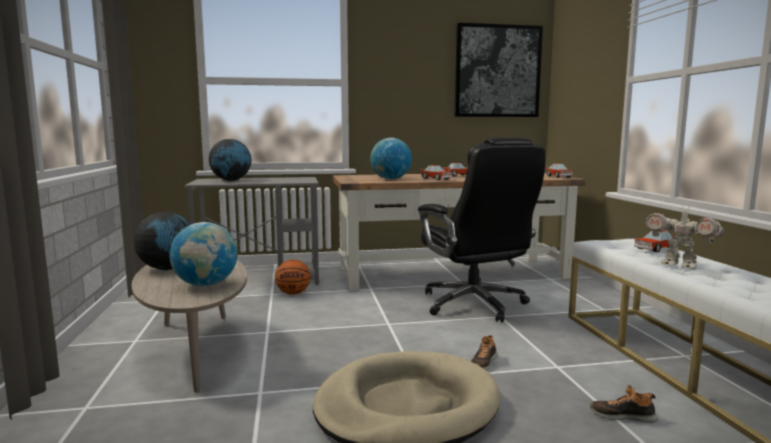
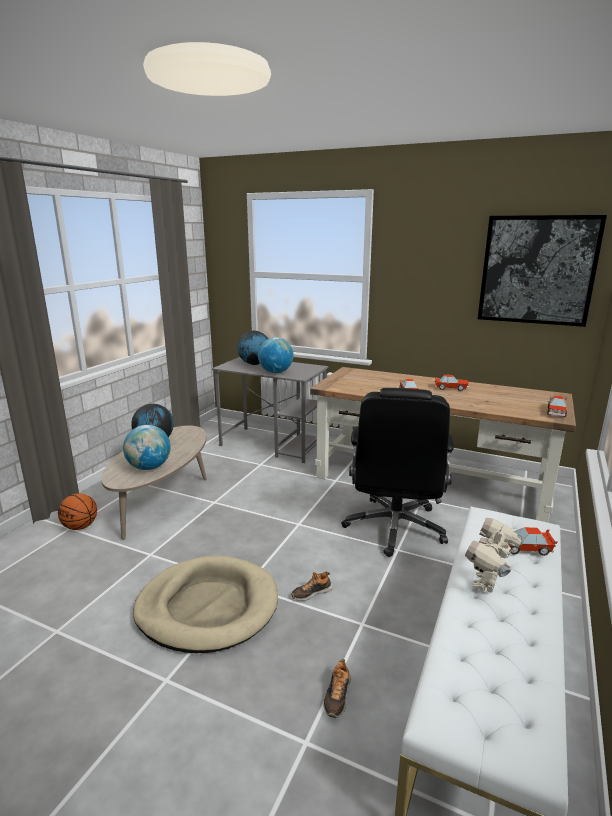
camera: 35 degrees right, 10 degrees up
basketball [275,260,310,295] -> basketball moved to [58,493,97,530]
globe [370,138,412,180] -> globe moved to [258,337,294,373]
shoe [590,385,658,423] -> shoe turned 120 degrees counterclockwise [323,659,351,718]
toy robot [646,205,724,268] -> toy robot turned 45 degrees clockwise [465,518,524,593]

